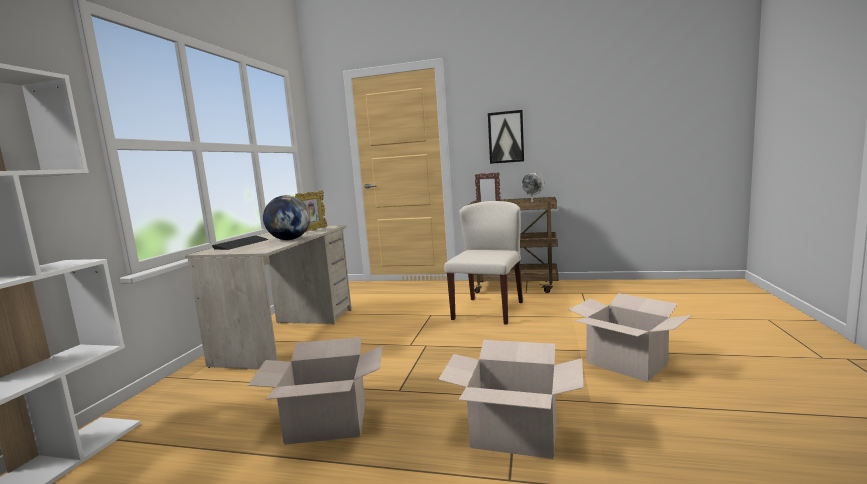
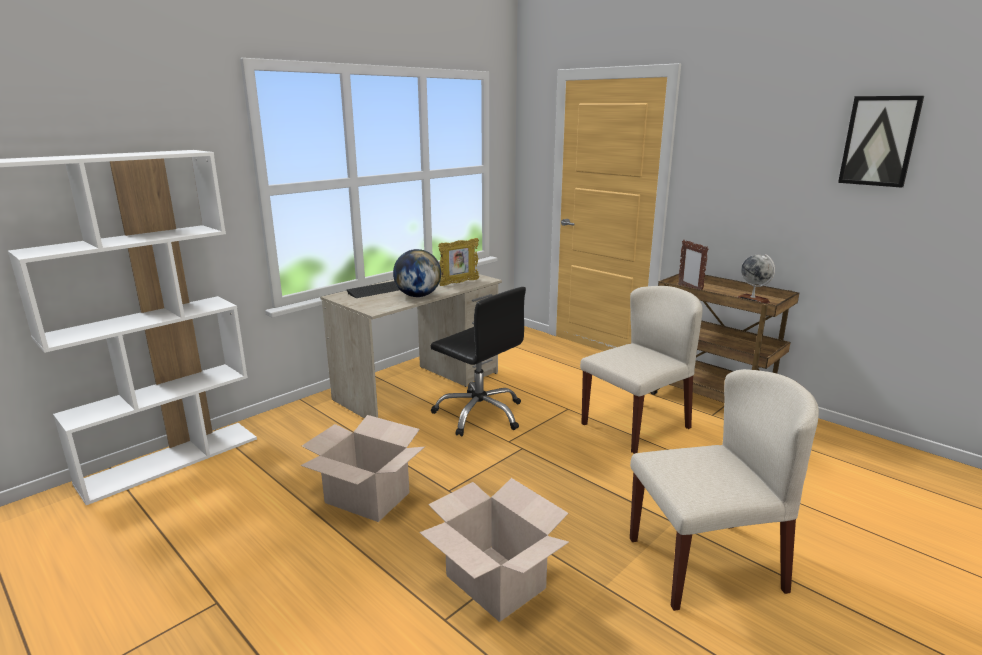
camera: 30 degrees right, 10 degrees up
picture [488,110,524,164] -> picture moved to [838,96,924,188]
cardboard box [568,293,692,382] -> beige chair [630,369,819,611]
none -> black office chair [431,287,526,436]

